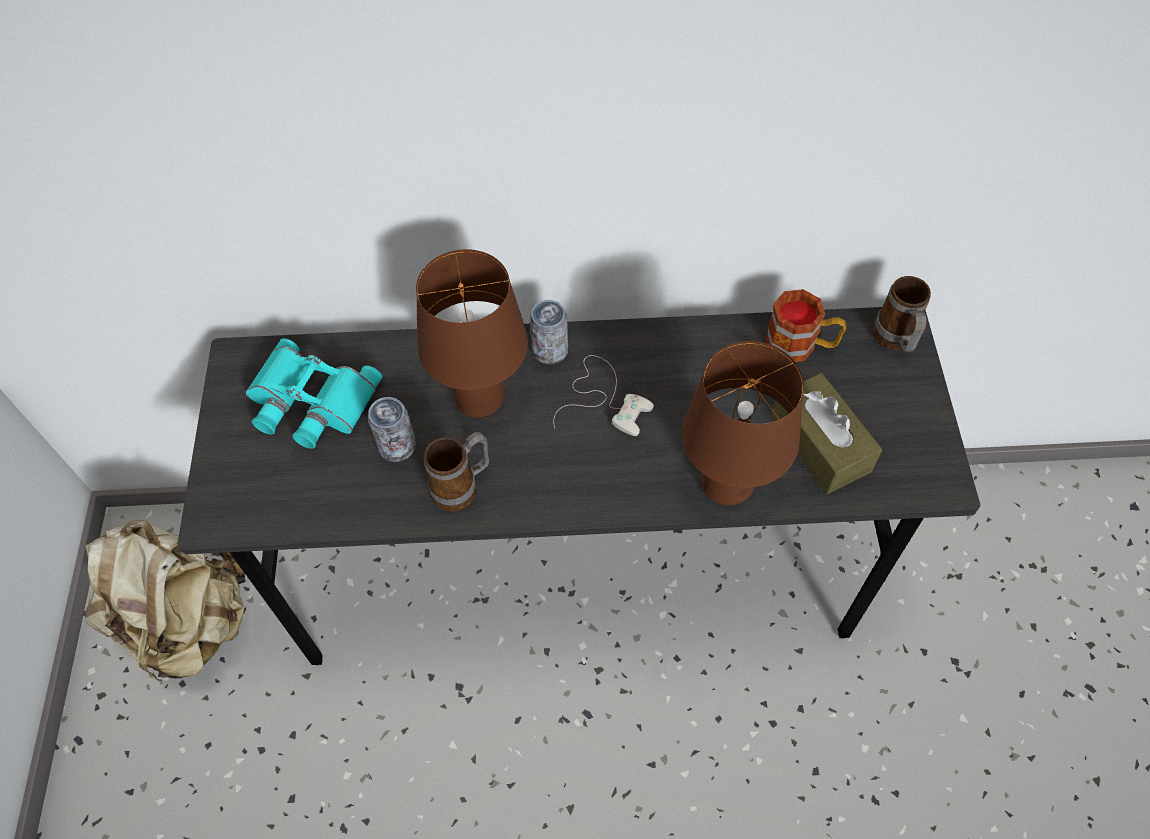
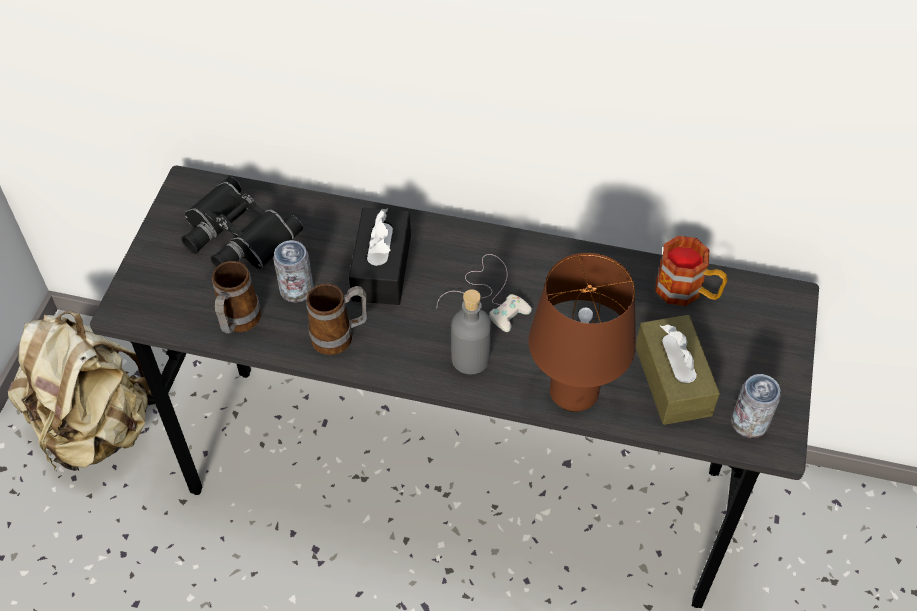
camera: 15 degrees right, 5 degrees down
turquoise binoculars [246,338,382,449] -> black binoculars [181,177,303,269]
brown table lamp [416,249,528,418] -> black tissue box [349,208,411,305]
can [530,300,568,364] -> can moved to [731,374,781,438]
mug [873,276,931,352] -> mug moved to [212,261,261,334]
none -> grey bottle [451,289,491,374]

